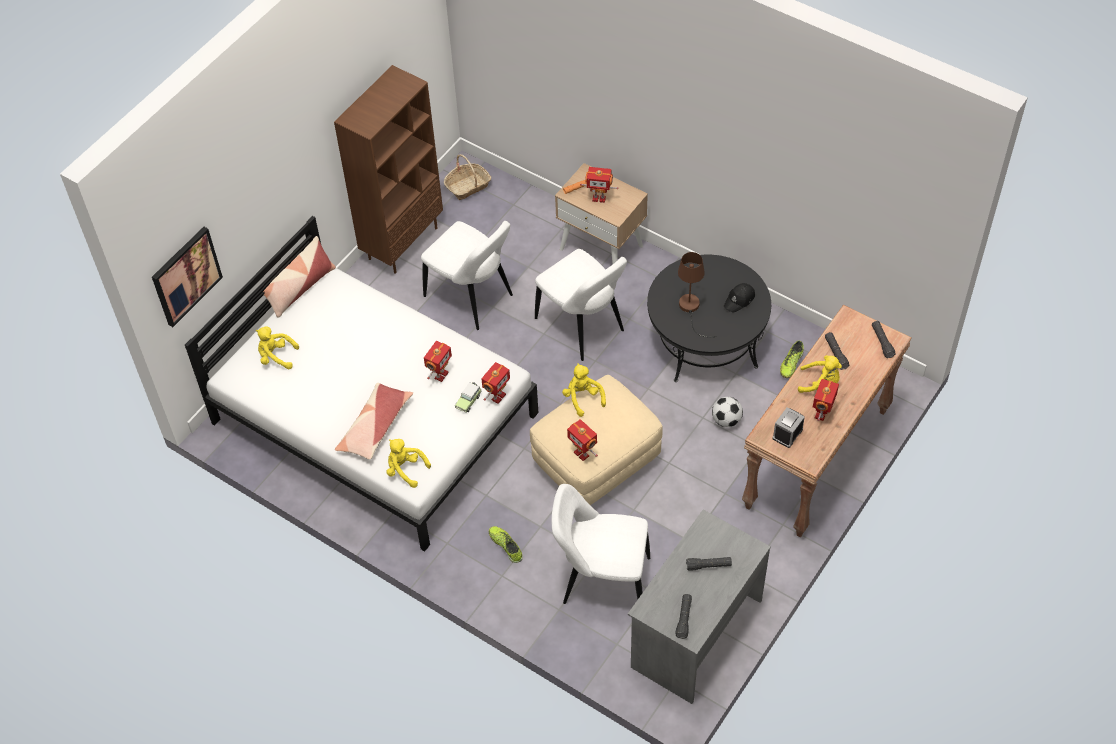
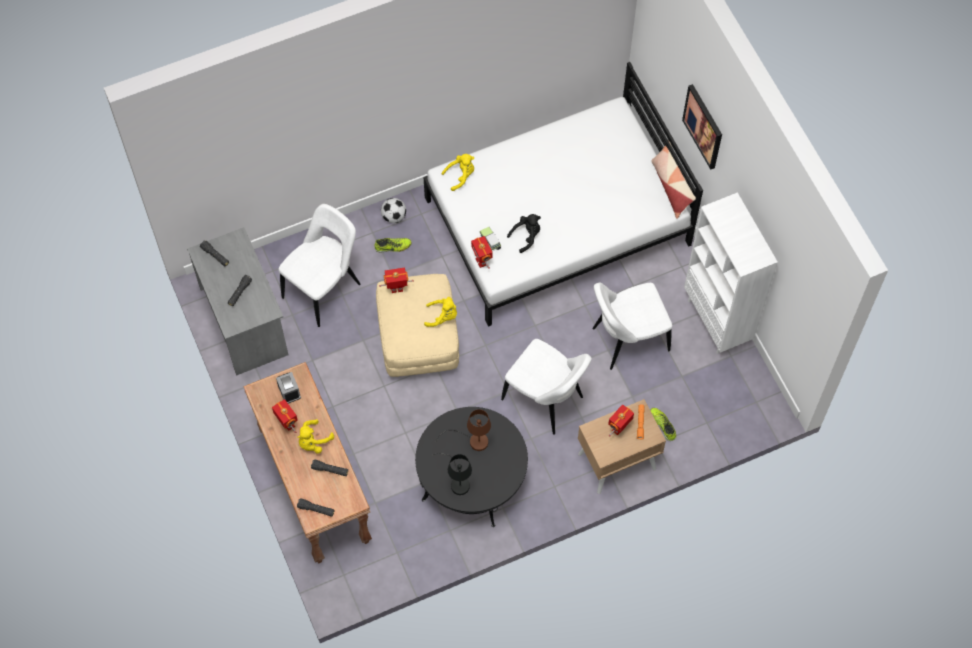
camera: 120 degrees right, 10 degrees up
picture [152,227,223,327] -> picture moved to [682,84,722,170]
yellow plush toy [256,326,299,369] -> none
brown bookcase [334,65,443,274] -> white bookcase [684,192,778,354]
pillow [335,383,413,460] -> none
toy robot [424,341,452,382] -> black plush toy [507,214,541,253]
basket [444,154,491,200] -> none
white chair [535,249,627,361] -> white chair turned 135 degrees counterclockwise [501,339,592,435]
football [712,397,743,427] -> football moved to [381,198,406,223]
black cap [724,283,755,313] -> black table lamp [433,453,472,495]
shoe [780,341,804,378] -> shoe moved to [650,408,676,441]

